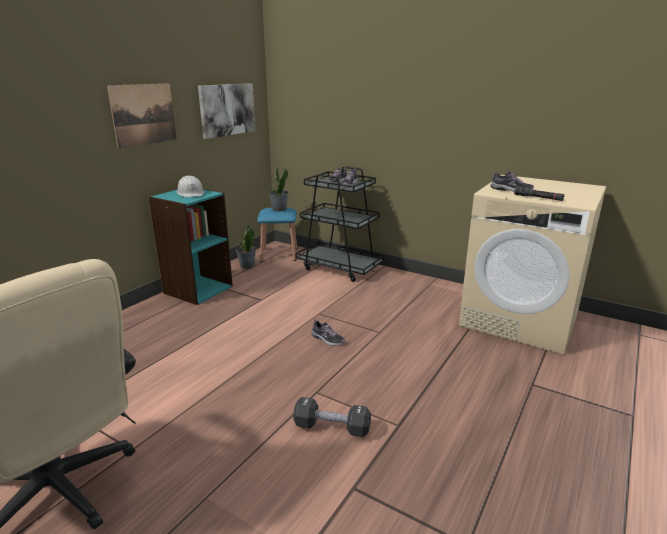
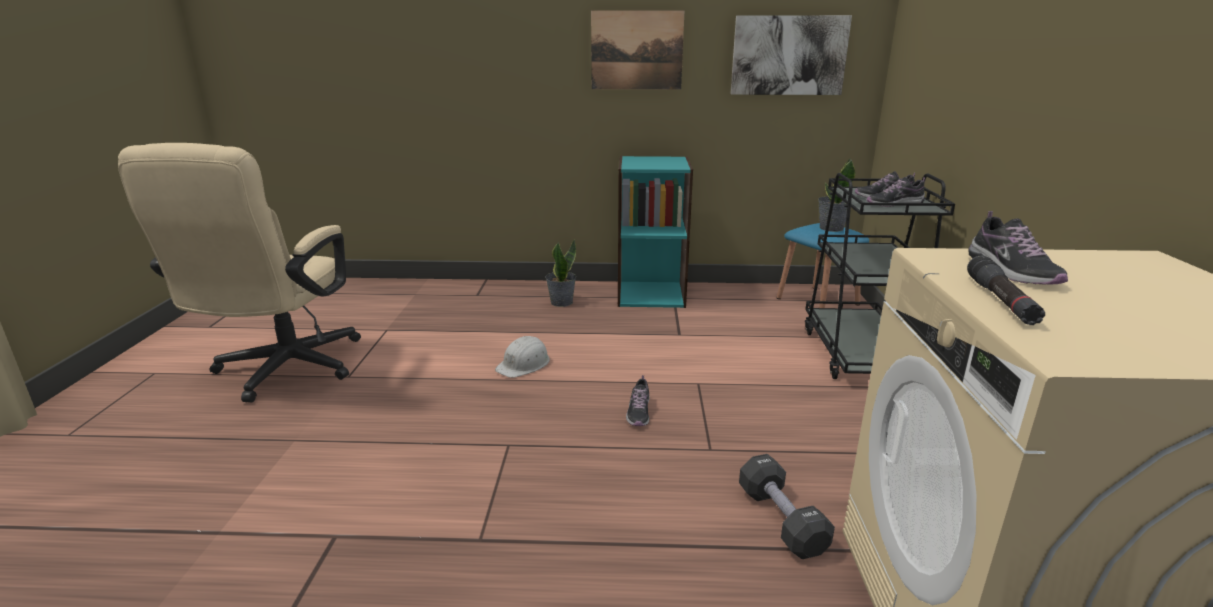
camera: 60 degrees right, 0 degrees up
white hard hat [177,175,204,197] -> white hard hat moved to [495,336,550,378]
potted plant [236,224,256,269] -> potted plant moved to [545,239,576,307]
black dumbbell [293,397,371,437] -> black dumbbell moved to [739,454,835,559]

